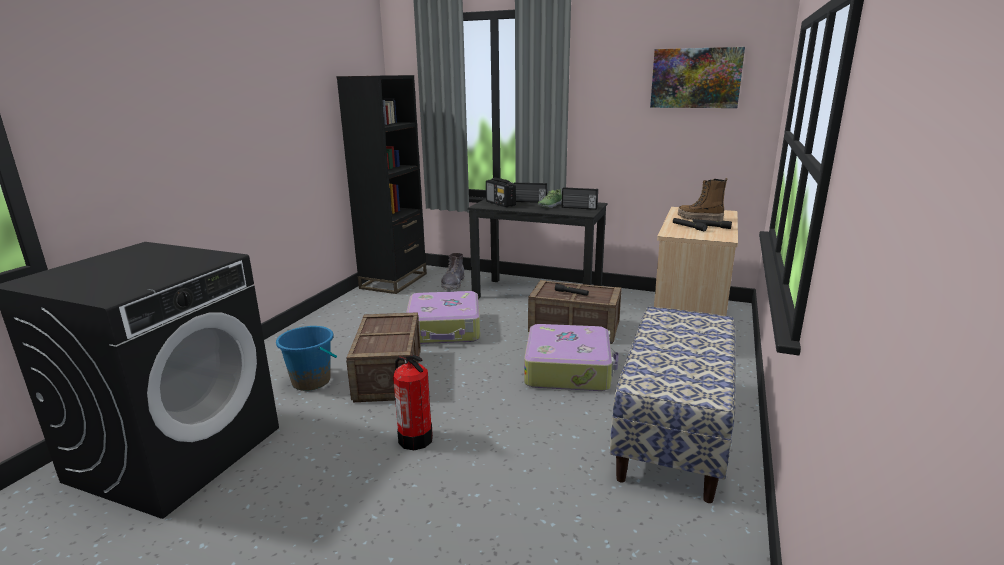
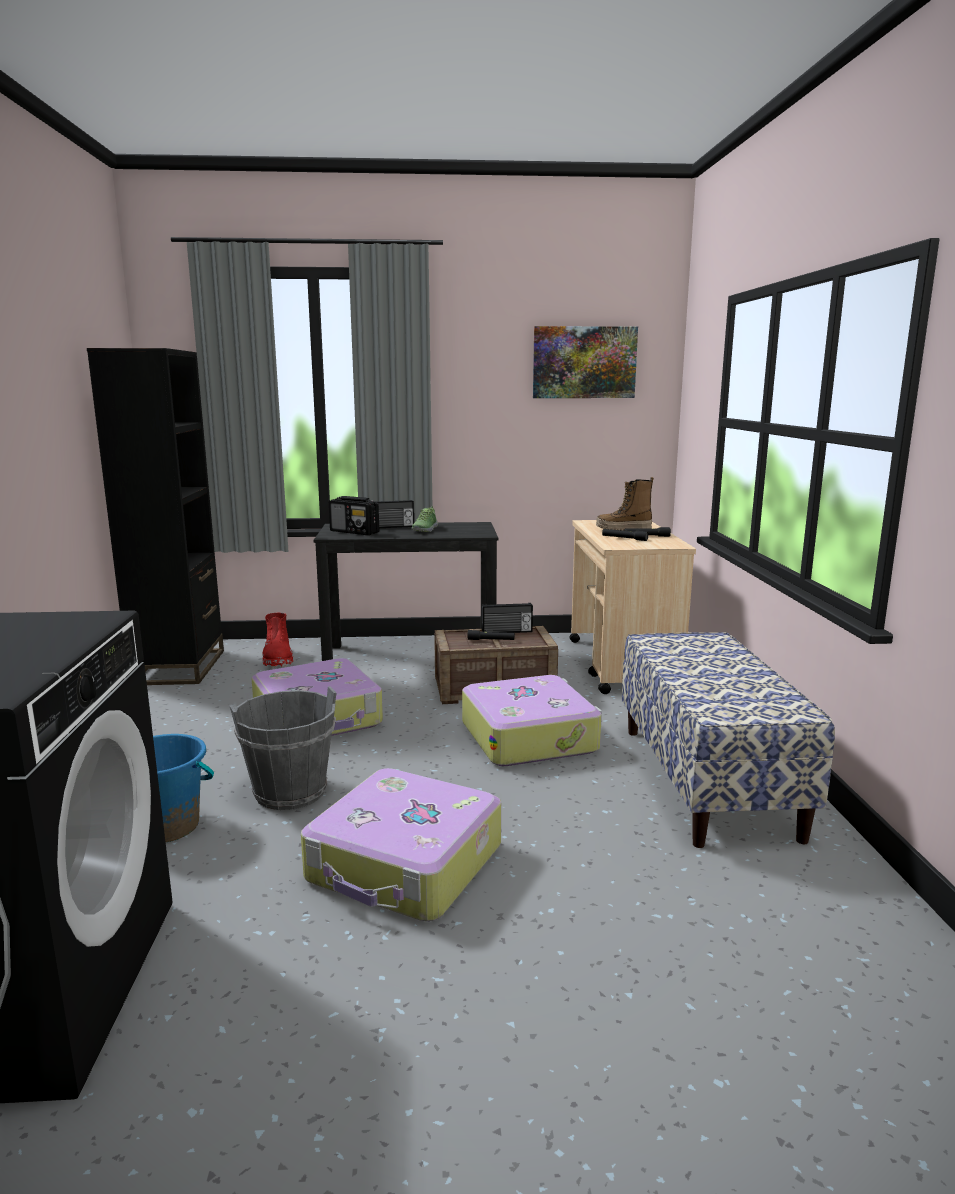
camera: 25 degrees left, 5 degrees down
crate [346,312,421,402] -> grey bucket [229,686,336,810]
fire extinguisher [393,355,433,450] -> suitcase [301,768,501,921]
grey boot [441,253,464,290] -> red boot [262,613,293,667]
radio [562,187,598,210] -> radio moved to [482,603,533,633]

